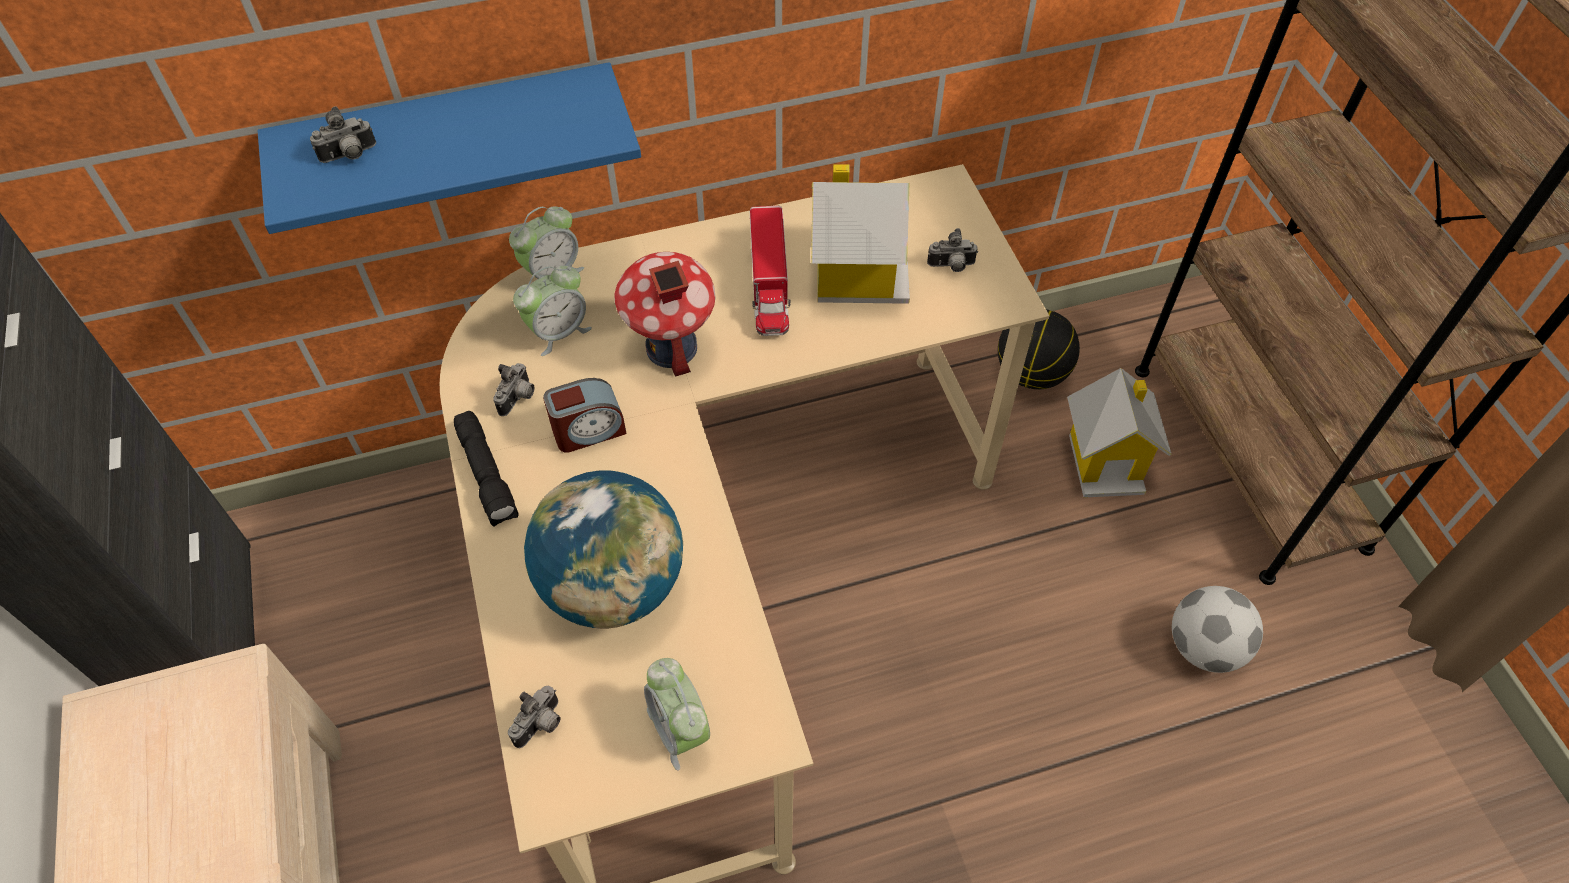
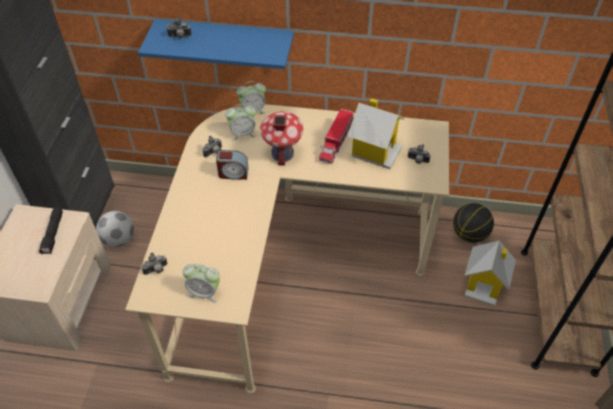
camera: 25 degrees right, 5 degrees down
black flashlight [454,411,519,527] -> black flashlight moved to [39,207,63,254]
globe [524,470,683,629] -> none
alarm clock [644,658,710,770] -> alarm clock turned 75 degrees counterclockwise [182,264,220,302]
football [1172,586,1263,673] -> football moved to [96,211,134,247]

